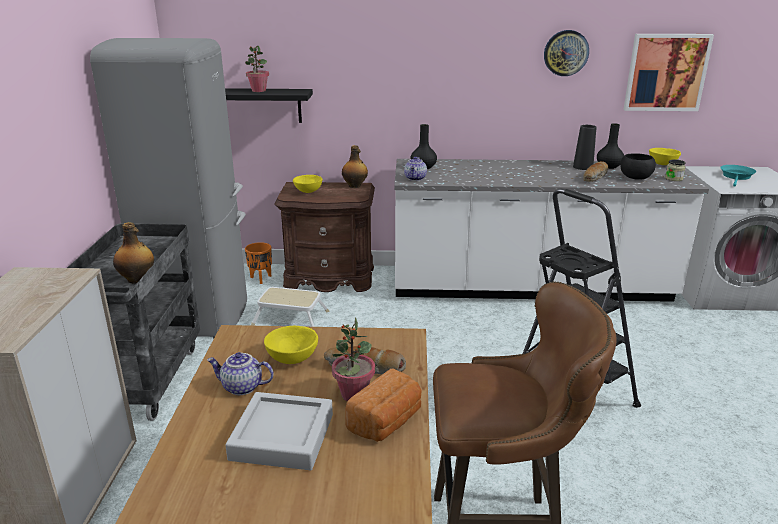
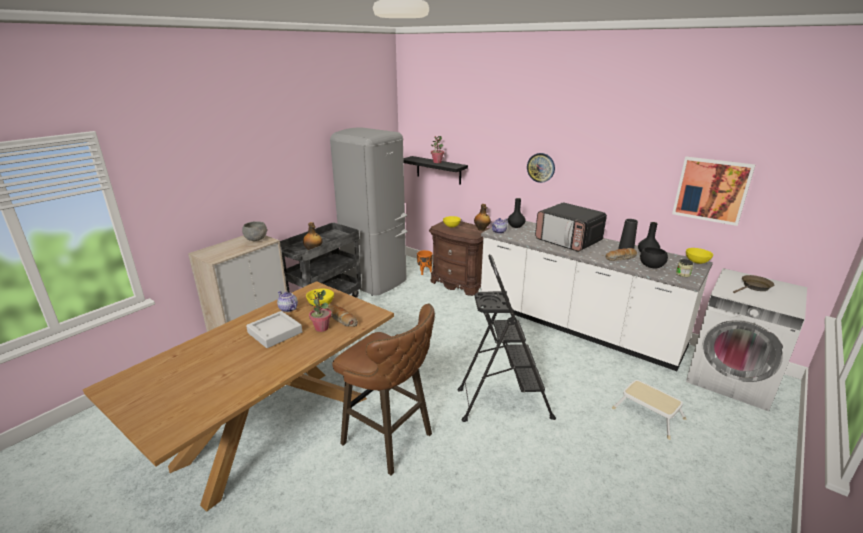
camera: 35 degrees right, 0 degrees up
beige step ladder [250,287,330,327] -> beige step ladder moved to [612,380,687,440]
bread [345,368,421,442] -> none
wall clock [544,30,589,76] -> wall clock moved to [527,153,555,183]
turquoise frying pan [720,165,756,187] -> brown frying pan [733,275,774,293]
none -> grey bowl [242,221,267,241]
none -> microwave [535,202,607,252]

